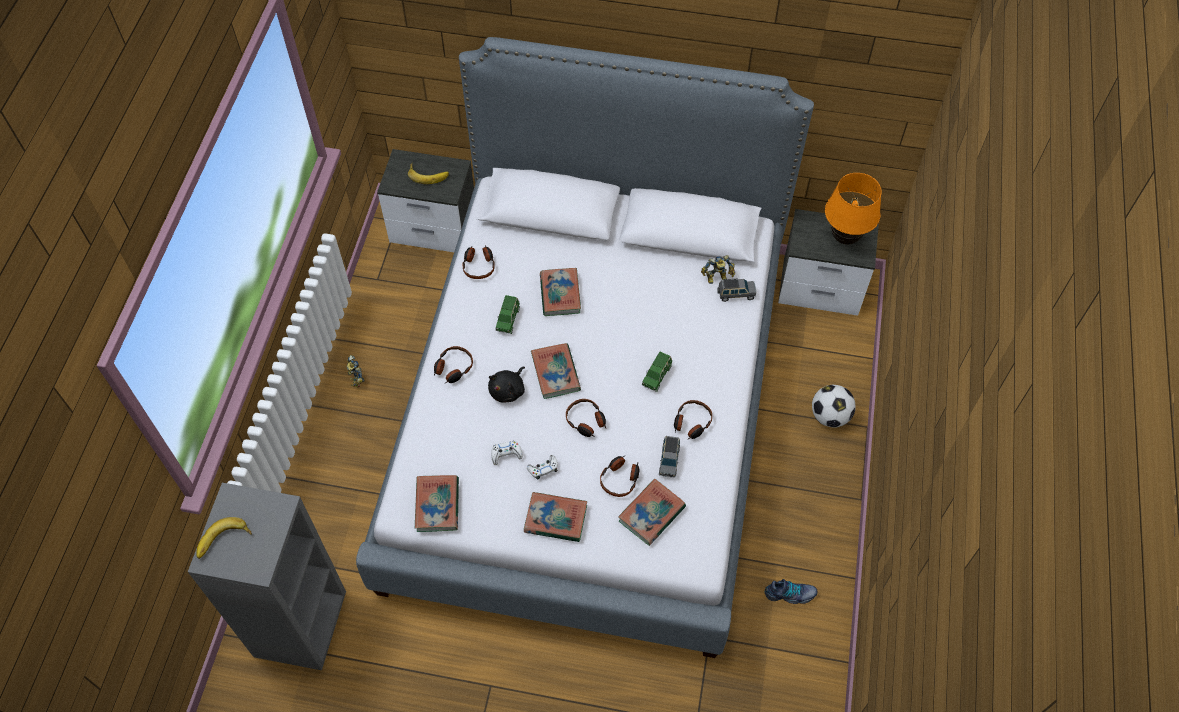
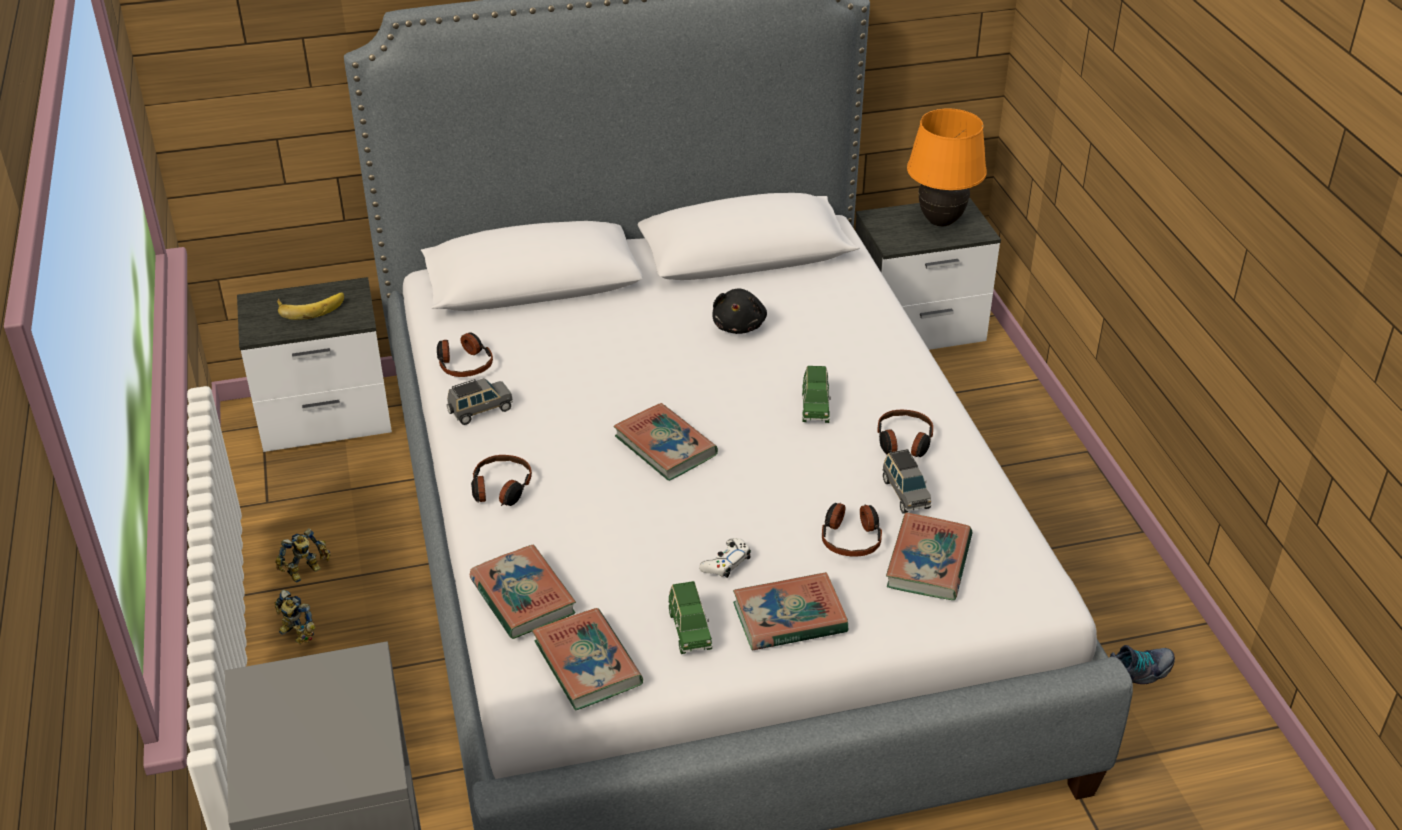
camera: 25 degrees left, 20 degrees down
banana [196,517,252,559] -> none
black plush toy [488,366,525,403] -> black plush toy moved to [712,288,767,334]
white game controller [491,441,523,465] -> none
green toy car [496,295,520,334] -> green toy car moved to [668,581,712,654]
book [540,268,581,316] -> book moved to [470,545,576,639]
headphones [566,399,606,437] -> none
toy robot [701,255,735,284] -> toy robot moved to [275,528,331,583]
grey toy car [717,279,756,302] -> grey toy car moved to [447,378,513,425]
football [812,385,856,427] -> none

